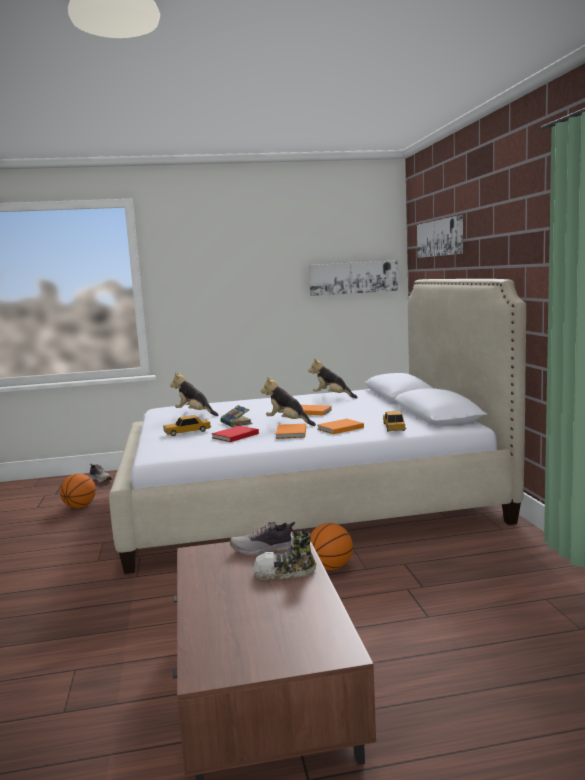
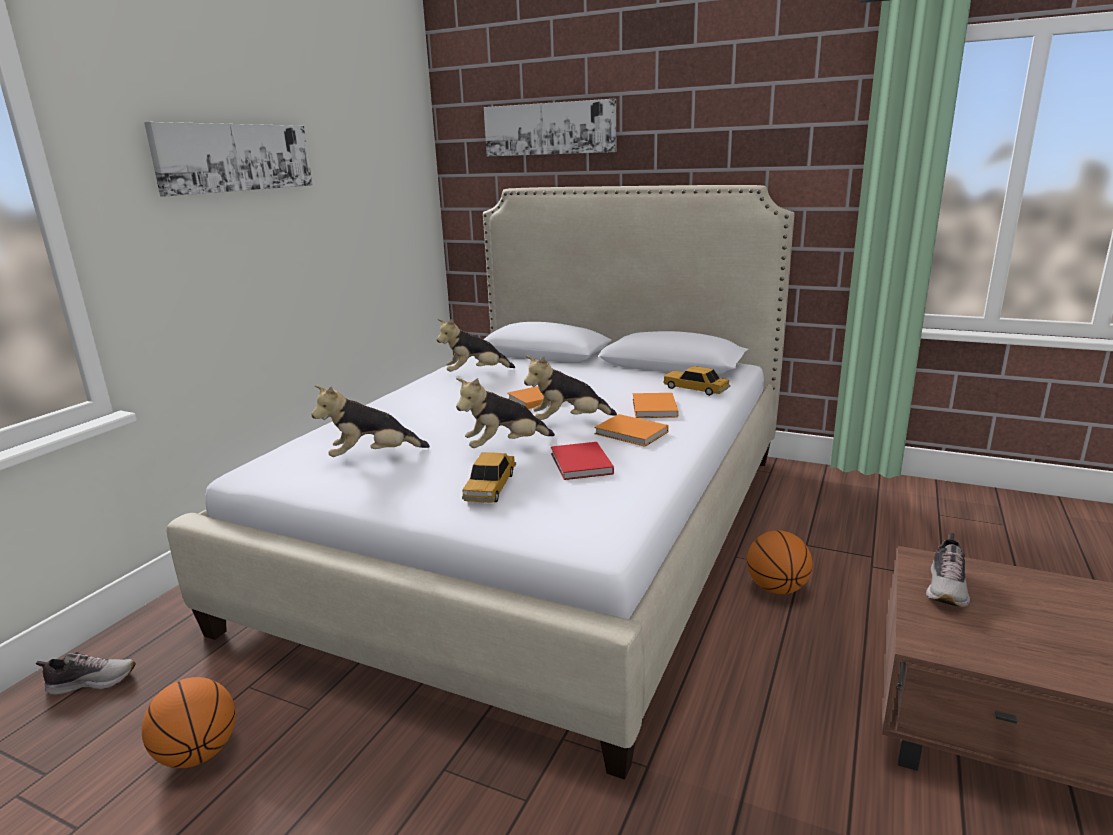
camera: 55 degrees left, 10 degrees up
book [220,405,252,427] -> plush toy [456,378,555,448]
shoe [253,531,316,580] -> none
picture [309,260,398,296] -> picture moved to [144,122,312,196]

